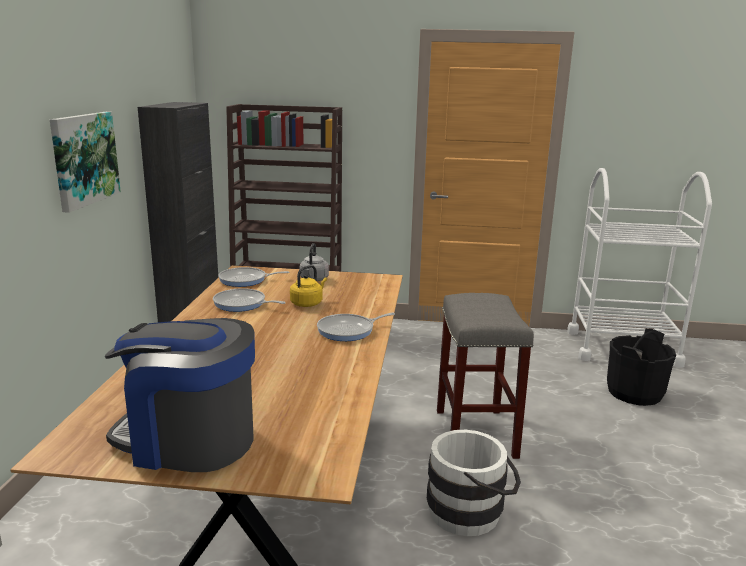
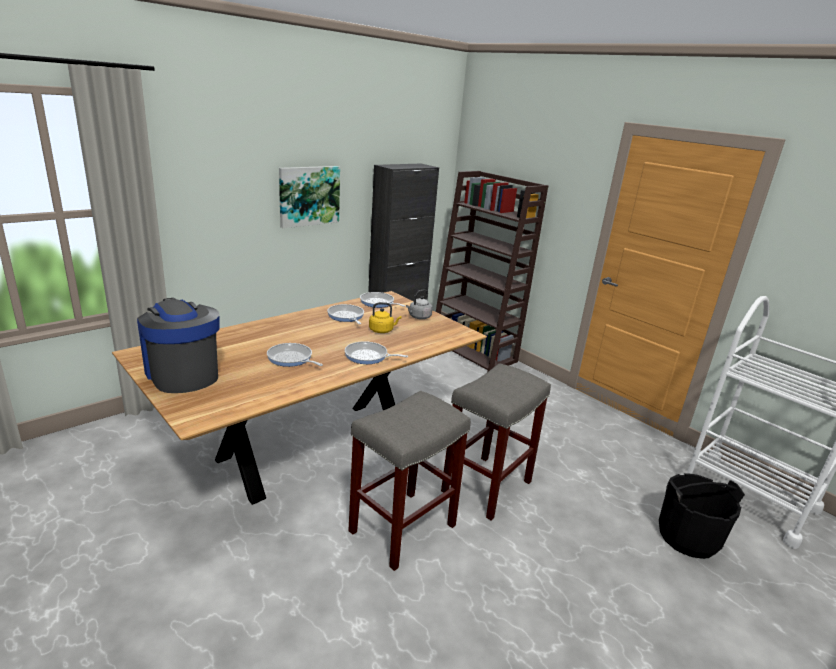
camera: 40 degrees right, 5 degrees up
white bucket [427,430,521,536] -> grey stool [348,391,471,571]
none -> frying pan [267,343,323,367]

